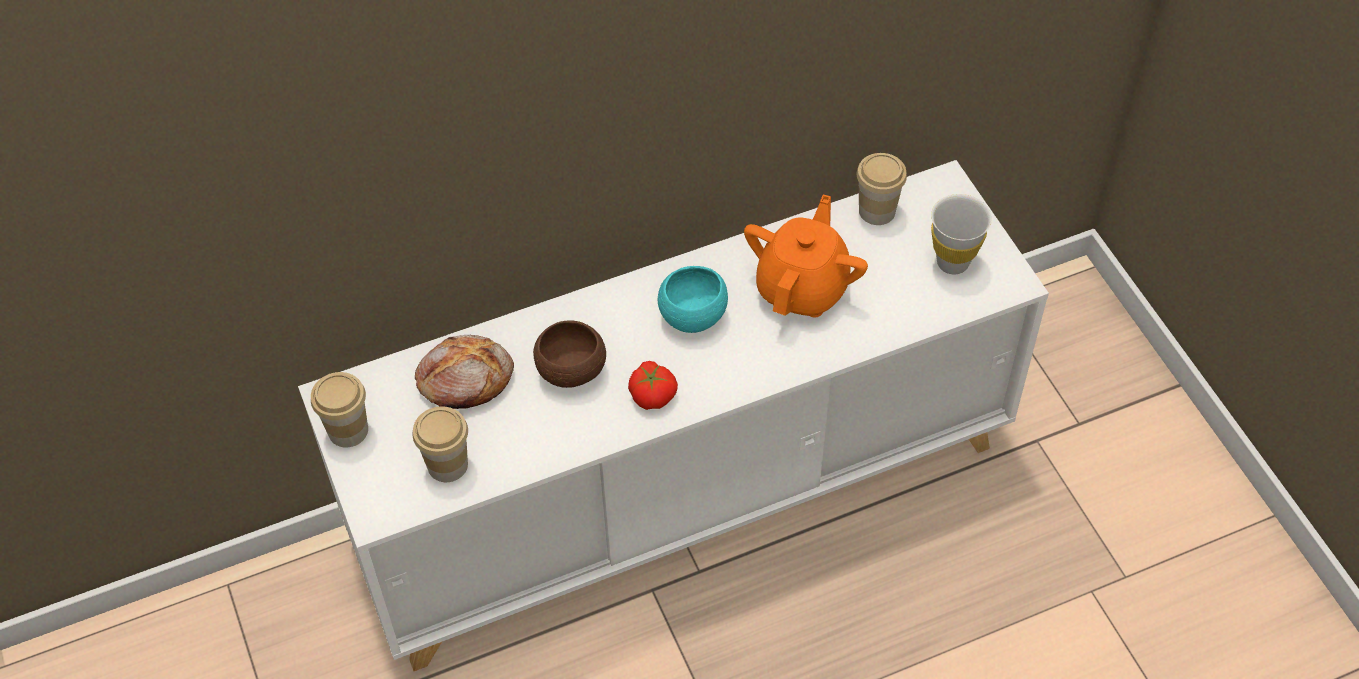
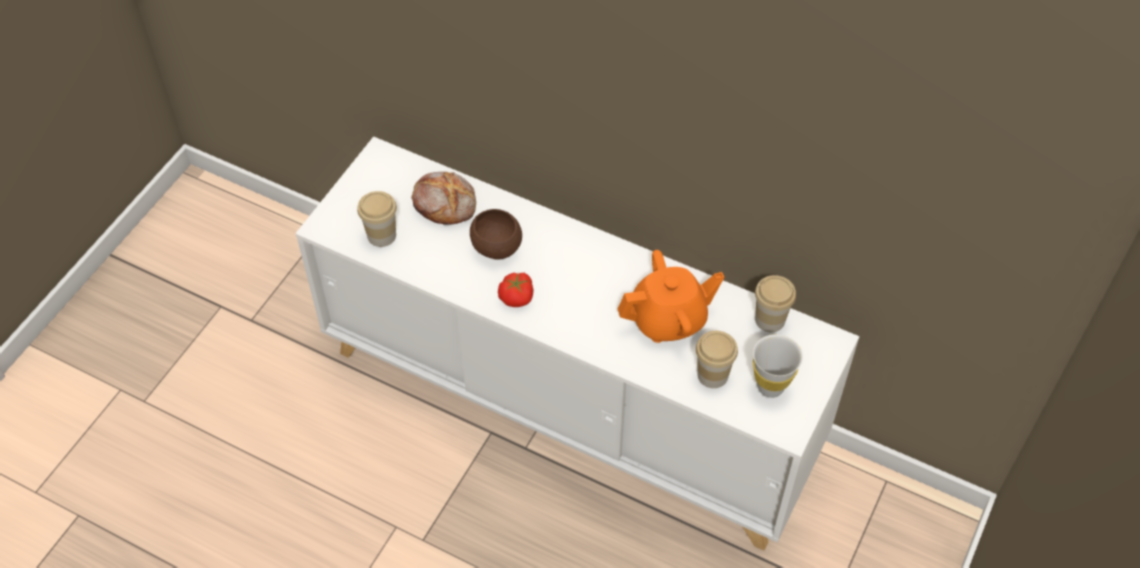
camera: 50 degrees right, 0 degrees up
cup [311,372,368,448] -> cup moved to [696,331,738,388]
turquoise bowl [658,266,728,333] -> none

